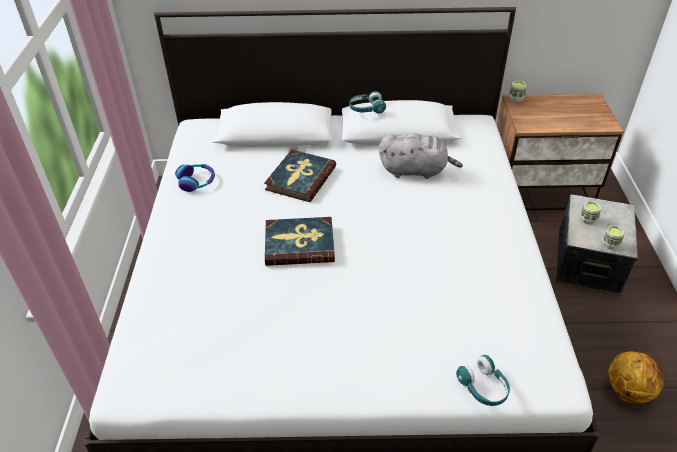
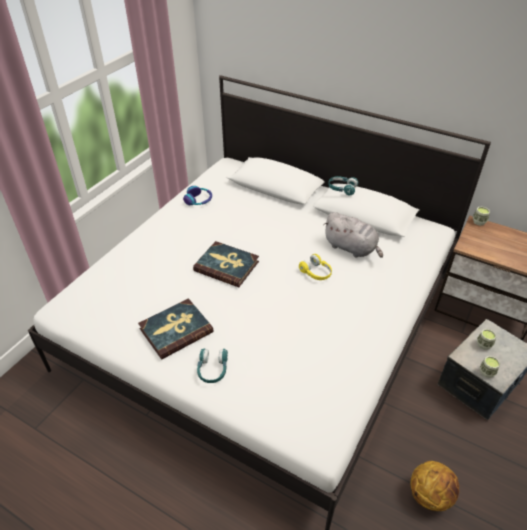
camera: 30 degrees right, 0 degrees up
book [264,150,336,202] -> book moved to [138,298,214,359]
turquoise headphones [456,355,510,406] -> turquoise headphones moved to [197,348,228,383]
none -> yellow headphones [299,254,332,280]

